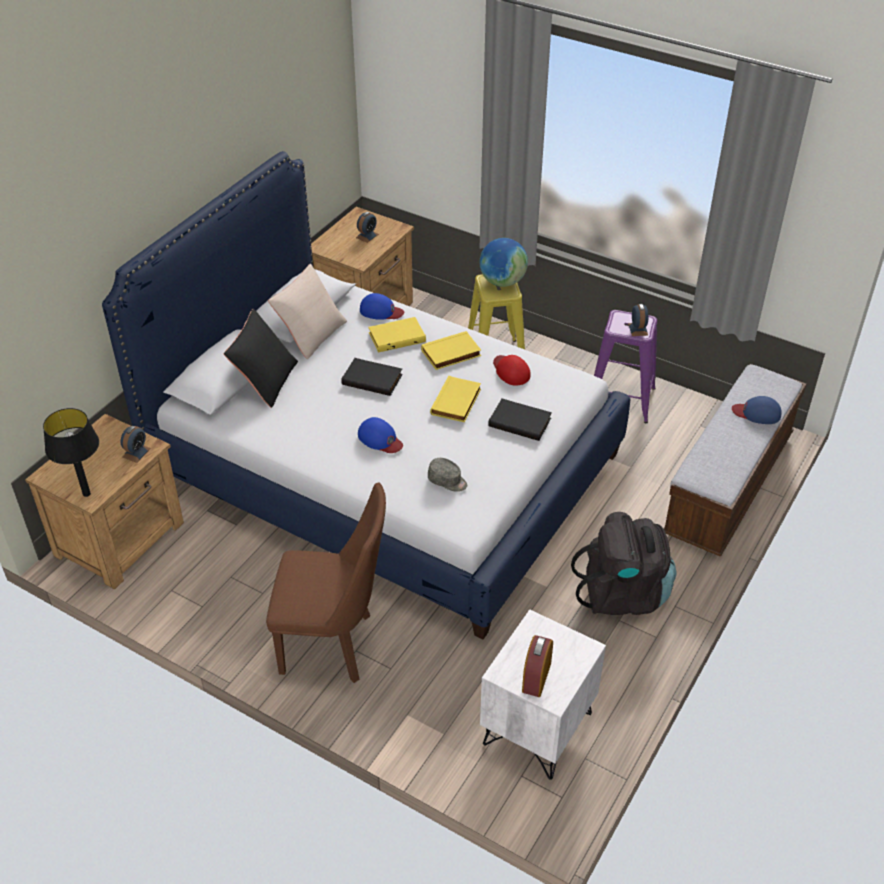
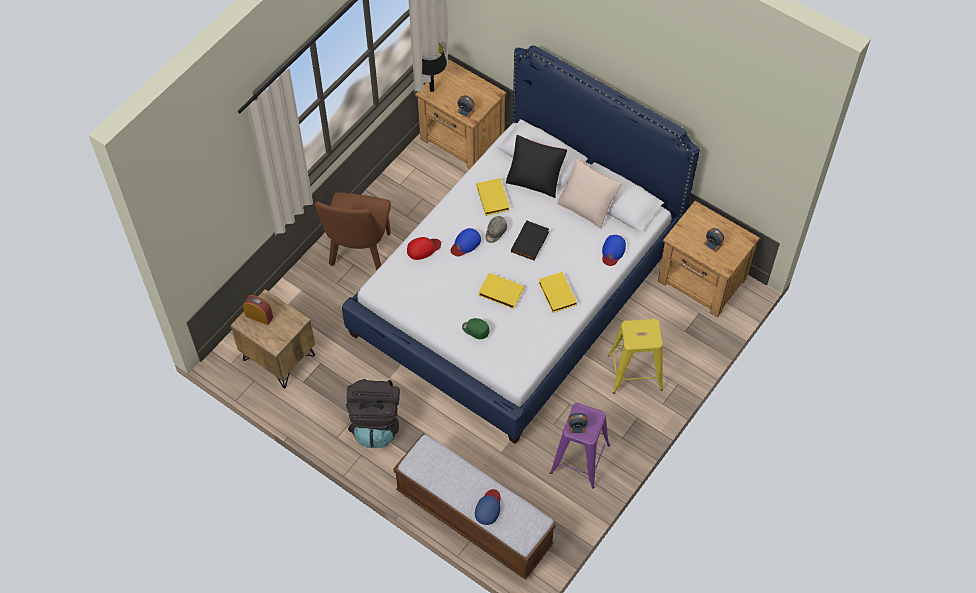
camera: 95 degrees right, 15 degrees up
yellow book [368,317,426,352] -> yellow book moved to [476,178,510,216]
grey cap [428,458,467,492] -> grey cap moved to [485,216,507,243]
globe [480,238,528,287] -> none
white nightstand [480,610,606,780] -> brown nightstand [230,289,315,389]
black book [488,398,552,441] -> green cap [462,318,489,339]
red cap [493,355,531,386] -> red cap moved to [407,237,441,260]

